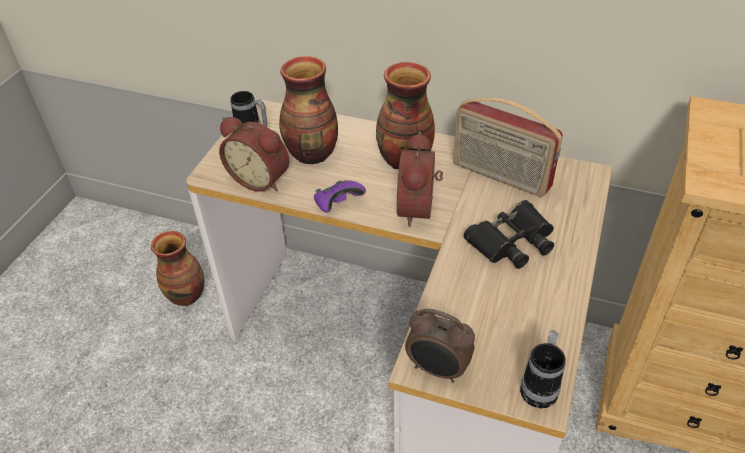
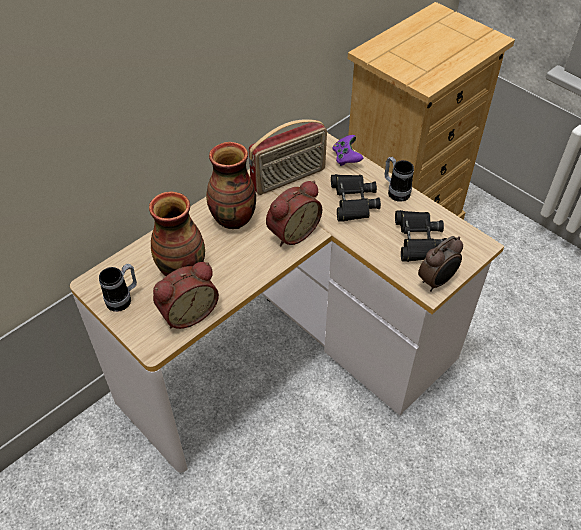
camera: 65 degrees left, 5 degrees up
vase [151,231,205,306] -> none
purple game controller [314,180,366,212] -> purple game controller moved to [333,135,363,166]
alarm clock [397,132,443,227] -> alarm clock turned 75 degrees counterclockwise [266,181,322,247]
mug [520,330,566,408] -> mug moved to [385,157,414,202]
none -> black binoculars [395,210,447,262]

